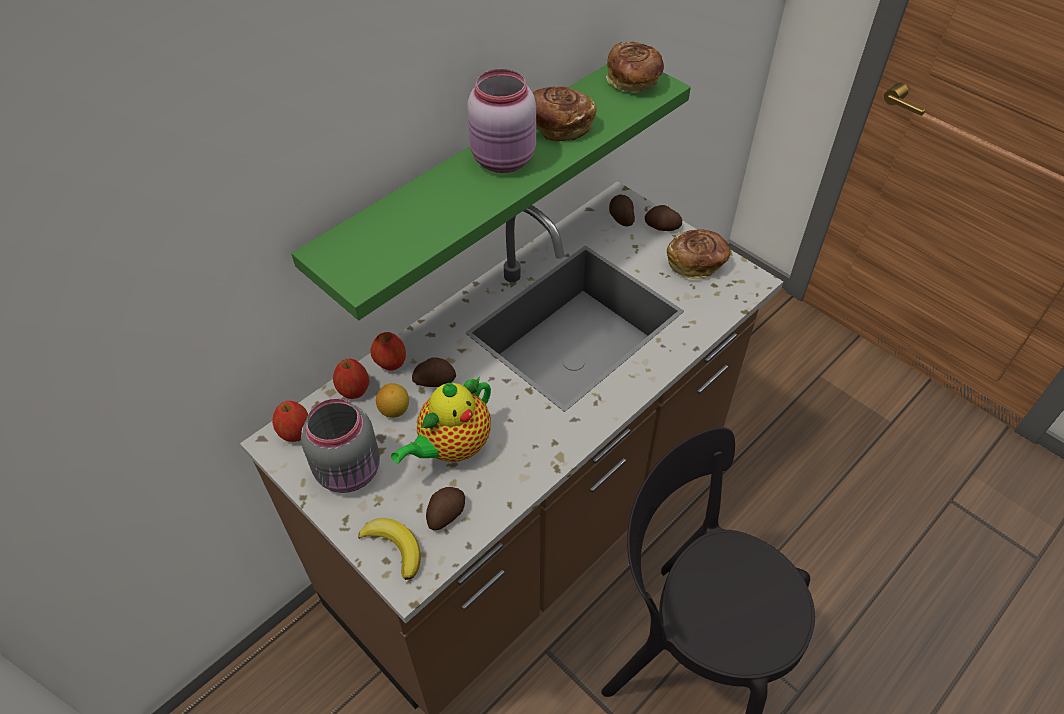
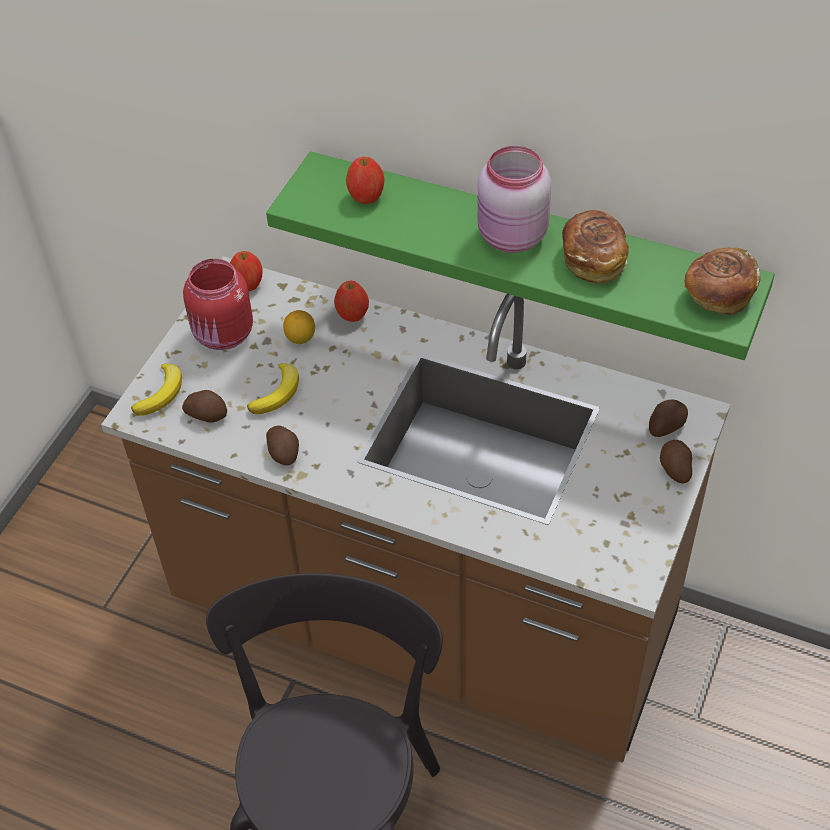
camera: 70 degrees right, 0 degrees up
grey jar [301,399,380,493] -> red jar [183,259,253,350]
apple [333,359,369,399] -> apple moved to [346,157,385,204]
teapot [391,377,491,464] -> banana [247,363,299,414]
potato [412,357,456,387] -> potato moved to [266,426,299,466]
bread [667,229,730,280] -> none

